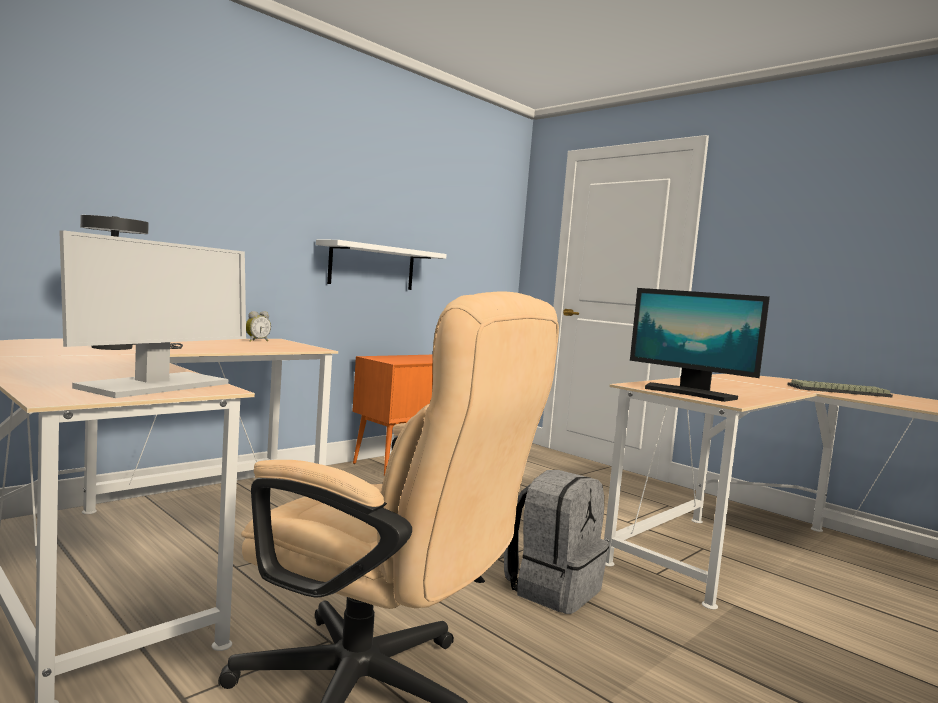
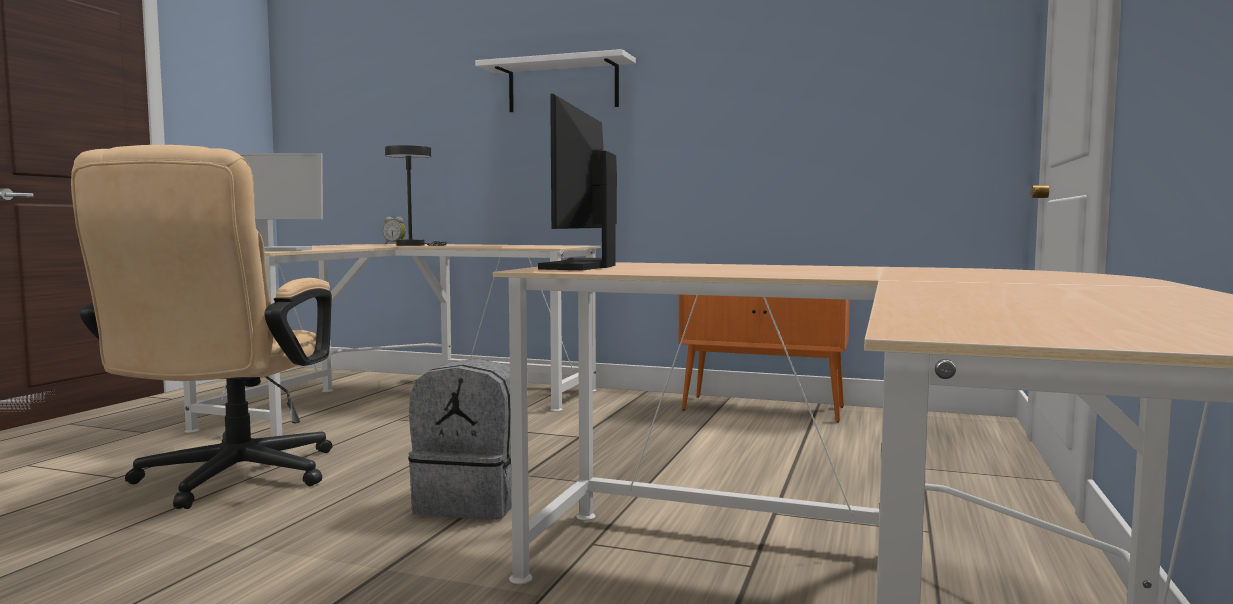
camera: 65 degrees right, 0 degrees up
alarm clock [246,311,271,342] -> alarm clock moved to [383,217,406,244]
white shelf [316,240,447,290] -> white shelf moved to [475,49,636,112]
keyboard [787,380,893,397] -> none

